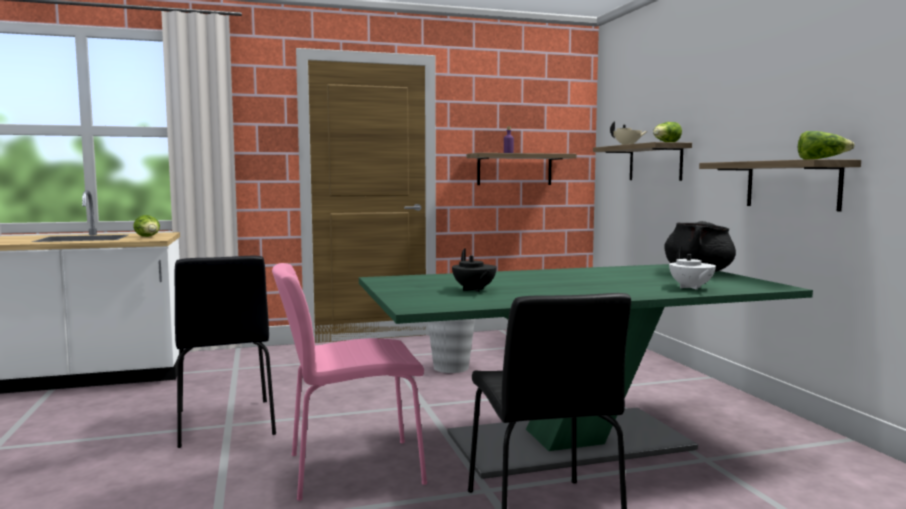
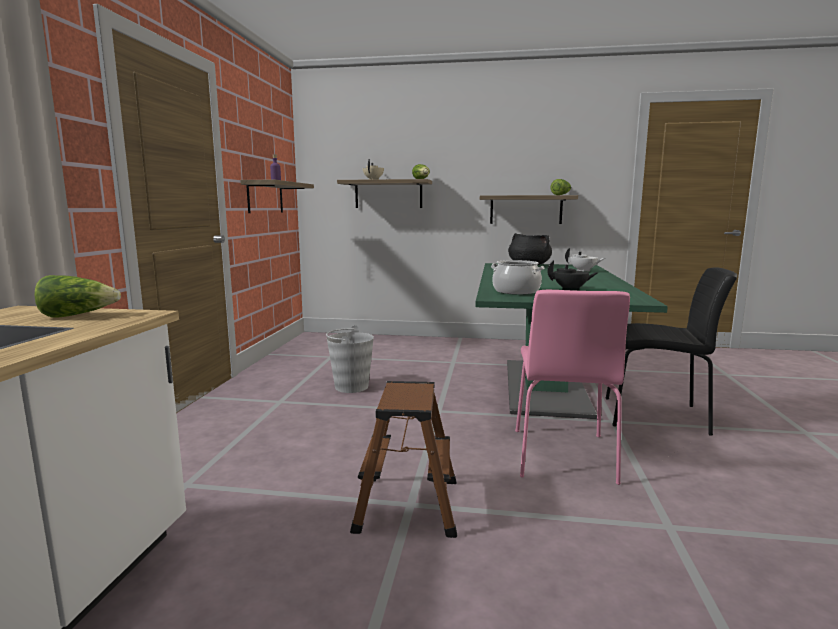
camera: 65 degrees left, 5 degrees up
black chair [174,256,276,448] -> brown step ladder [350,381,457,538]
none -> cooking pot [491,260,545,295]

